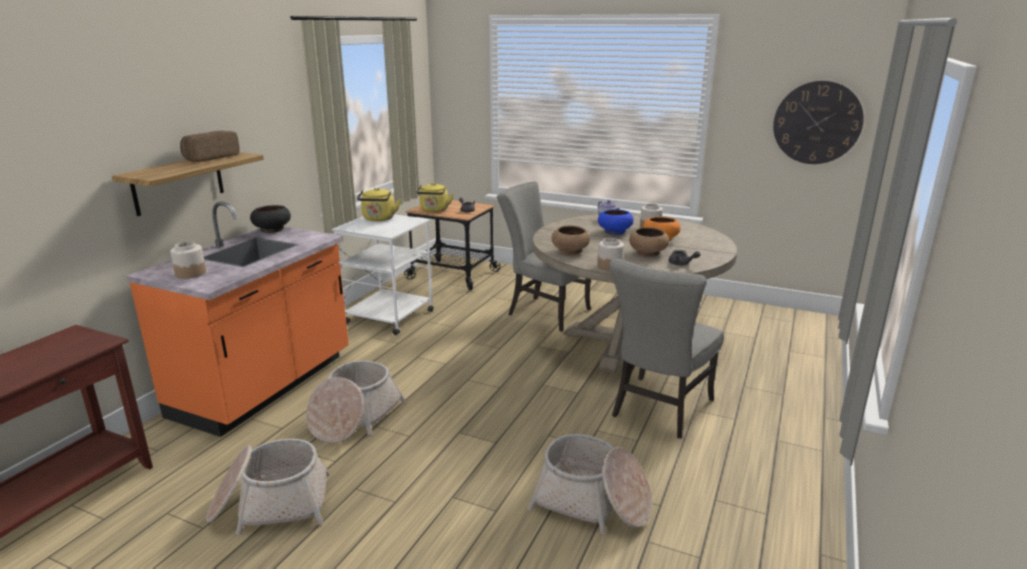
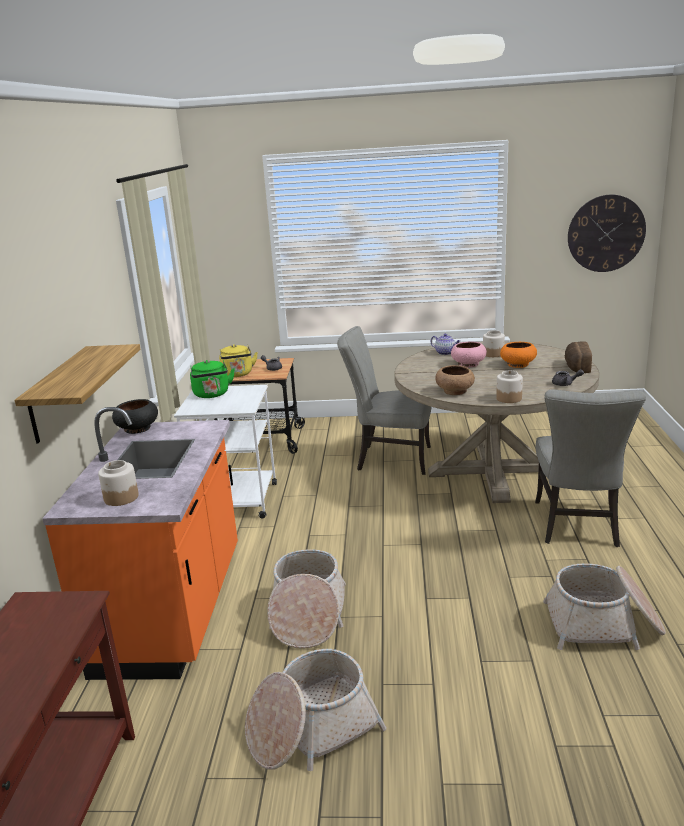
camera: 20 degrees left, 0 degrees up
bread [180,131,240,162] -> bread moved to [565,341,592,373]
yellow kettle [357,188,401,221] -> green kettle [190,360,235,398]
blue bowl [598,209,634,235] -> pink bowl [451,341,487,367]
brown bowl [629,227,669,257] -> none

